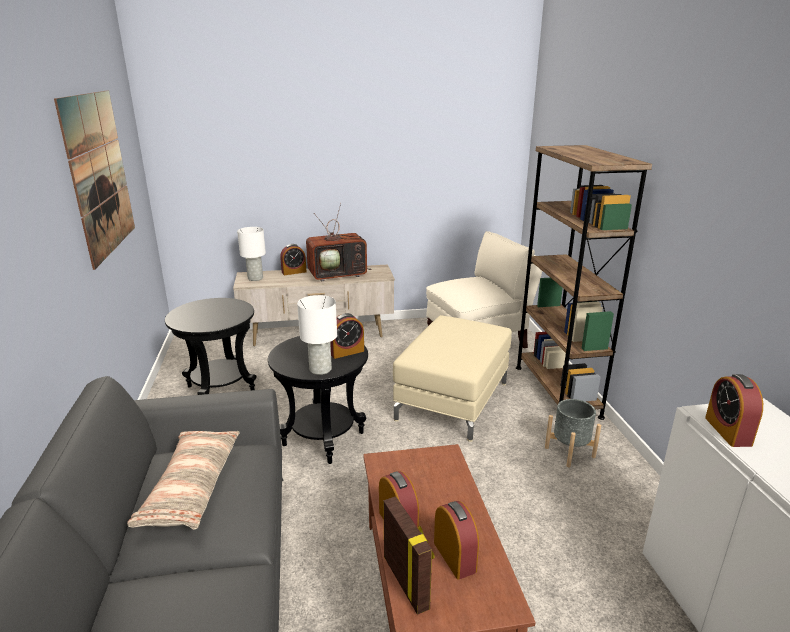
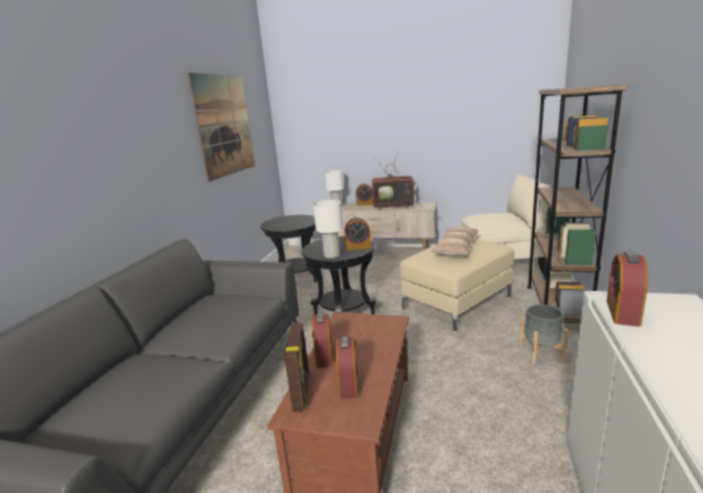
camera: 25 degrees right, 5 degrees down
pillow [127,431,240,530] -> pillow moved to [431,227,479,256]

